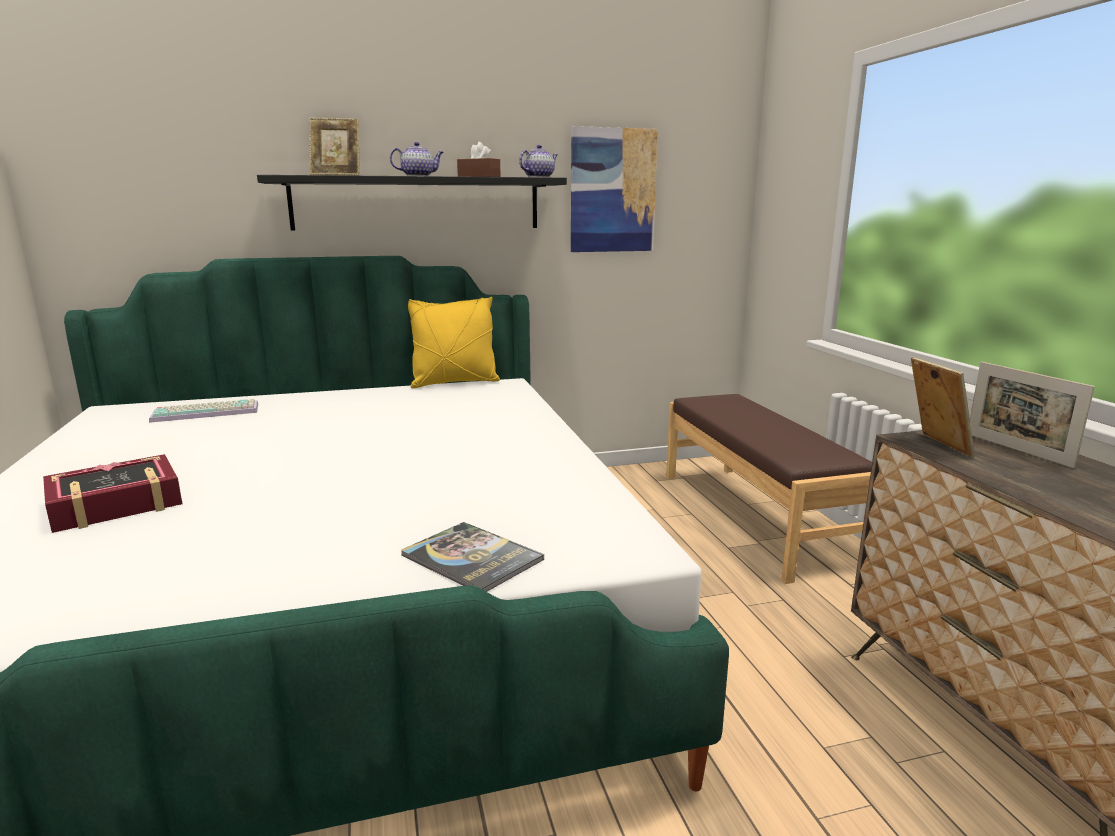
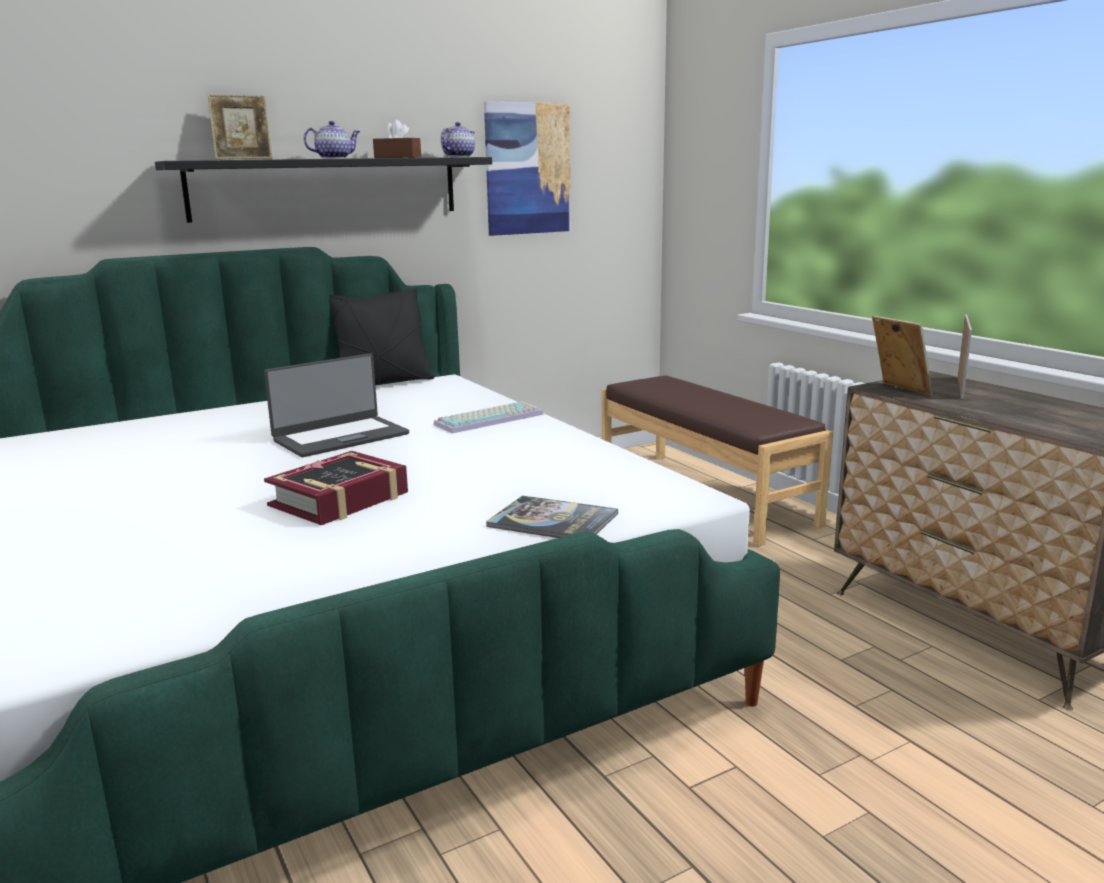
camera: 15 degrees left, 0 degrees up
book [43,454,182,533] -> book moved to [264,451,408,525]
keyboard [149,399,258,423] -> keyboard moved to [434,401,543,433]
yellow pillow [408,297,500,388] -> black pillow [329,287,435,385]
picture frame [970,362,1095,468] -> picture frame turned 120 degrees counterclockwise [958,314,972,399]
none -> laptop [264,353,409,457]

